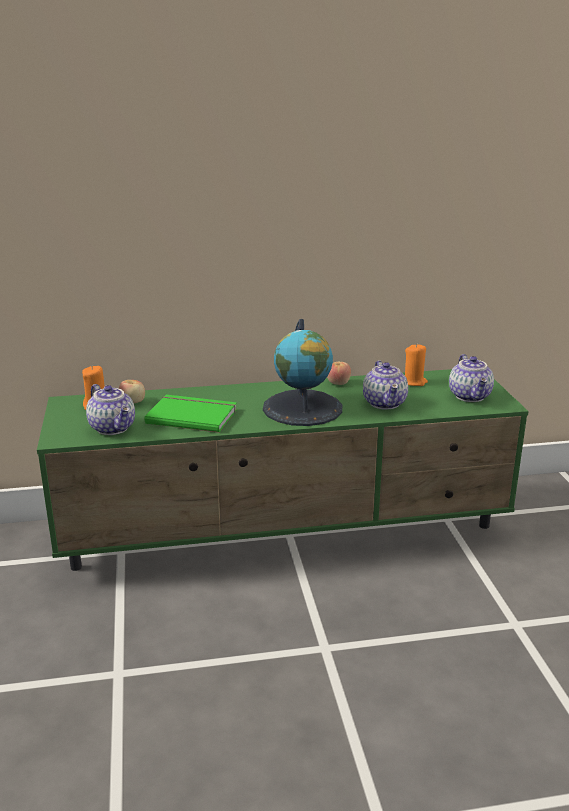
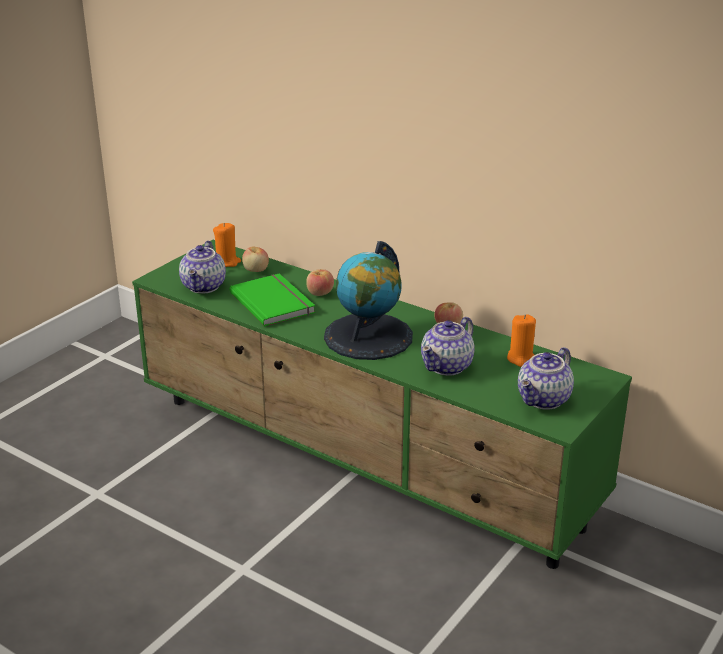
camera: 45 degrees right, 5 degrees up
none -> apple [306,269,334,296]

